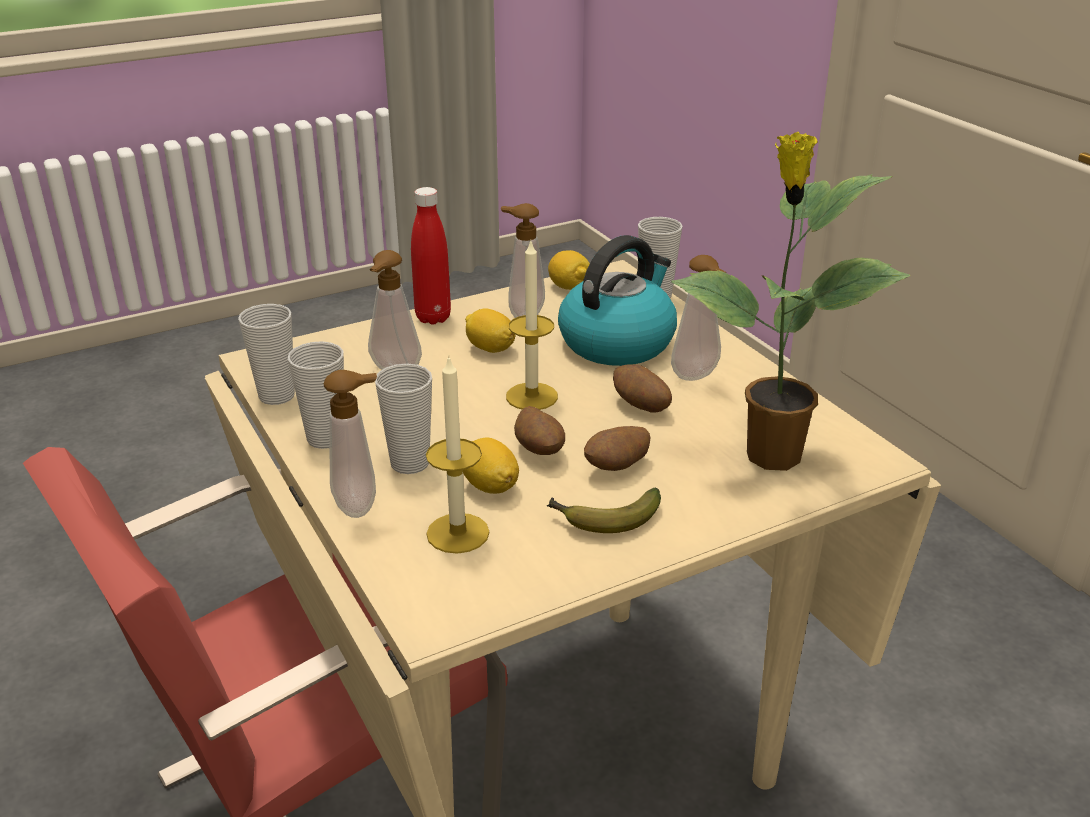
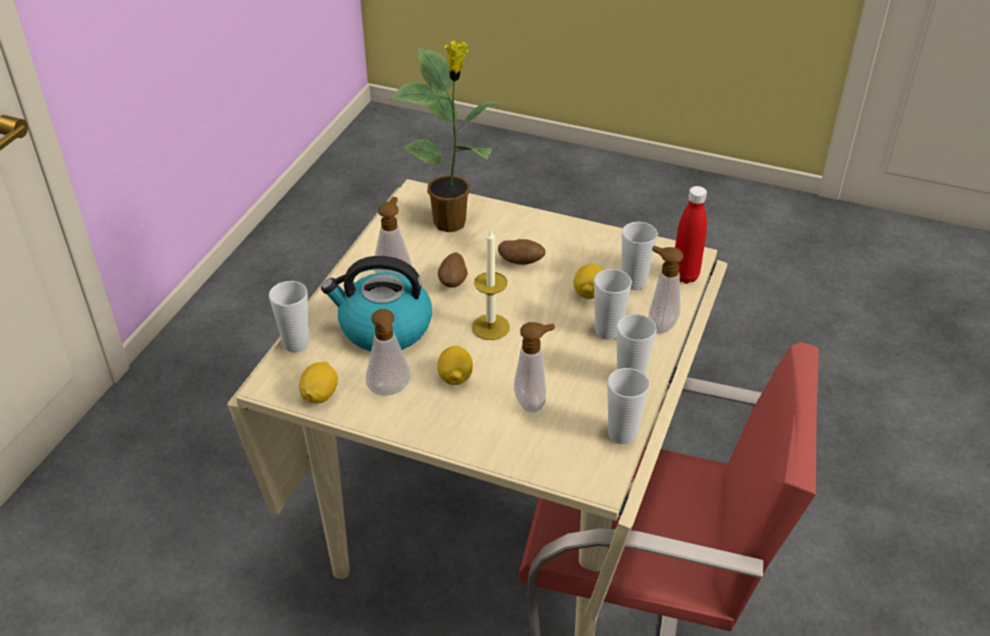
camera: 130 degrees left, 10 degrees up
red bottle [411,187,451,324] -> red bottle moved to [675,186,707,284]
candle [426,355,490,554] -> cup [622,222,658,290]
potato [514,406,565,455] -> none
banana [547,487,661,533] -> none

